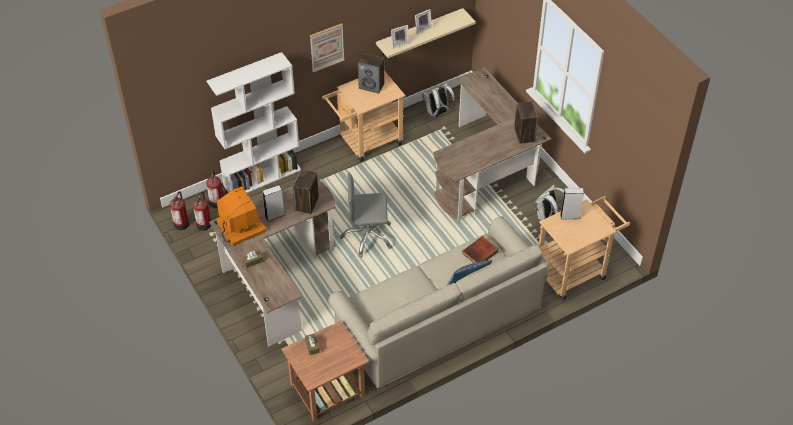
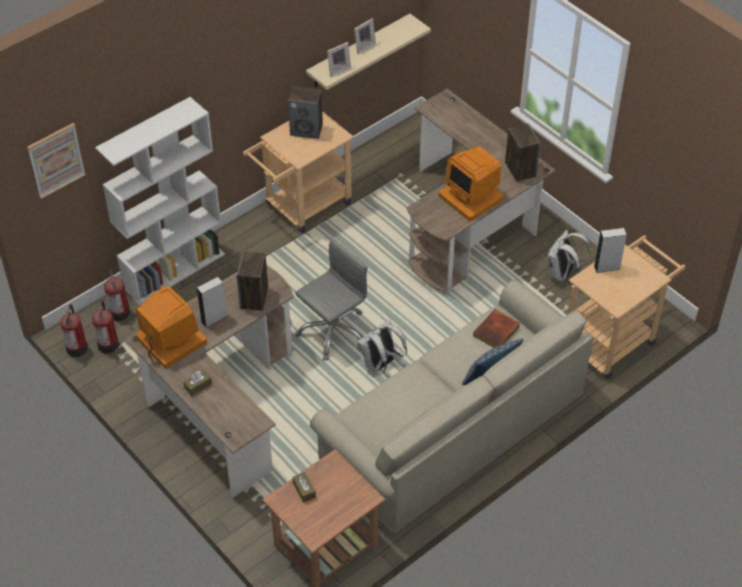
camera: 10 degrees left, 0 degrees up
picture [310,23,345,73] -> picture moved to [27,123,86,199]
grey office chair [340,172,392,257] -> grey office chair turned 150 degrees clockwise [295,238,368,360]
white backpack [422,83,455,117] -> white backpack moved to [357,320,407,373]
none -> monitor [438,146,504,221]

